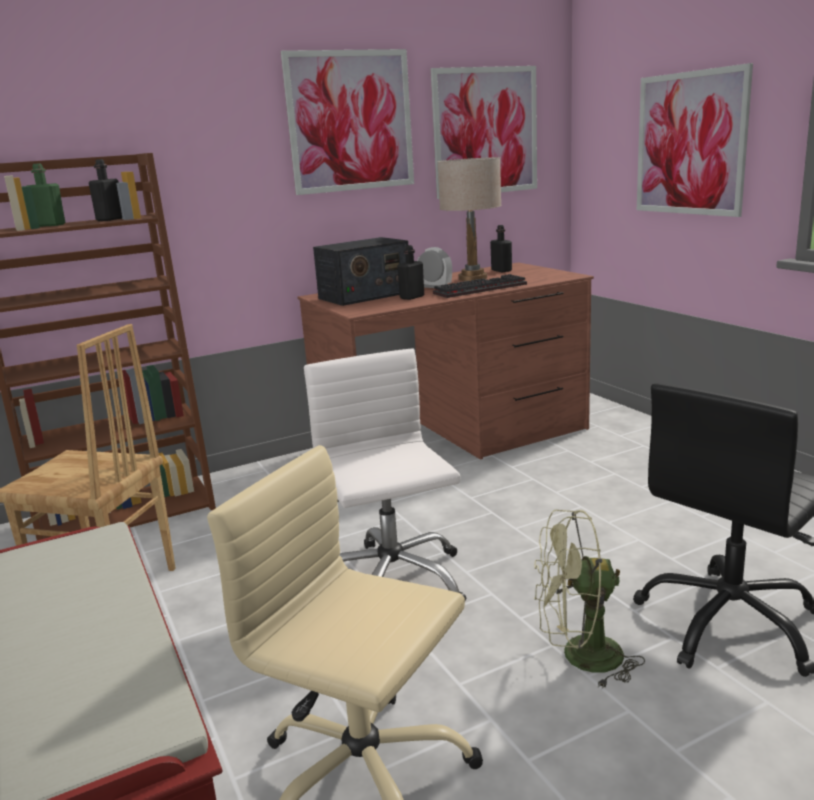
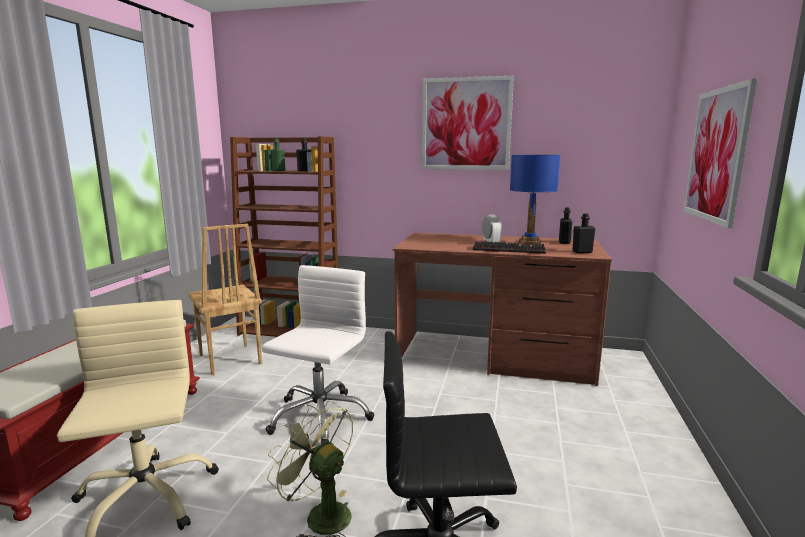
camera: 40 degrees right, 5 degrees down
radio [313,237,408,306] -> none
black bottle [397,245,424,300] -> black bottle moved to [572,213,596,253]
picture [431,66,537,199] -> none
beige table lamp [437,157,501,281] -> blue table lamp [510,155,560,245]

